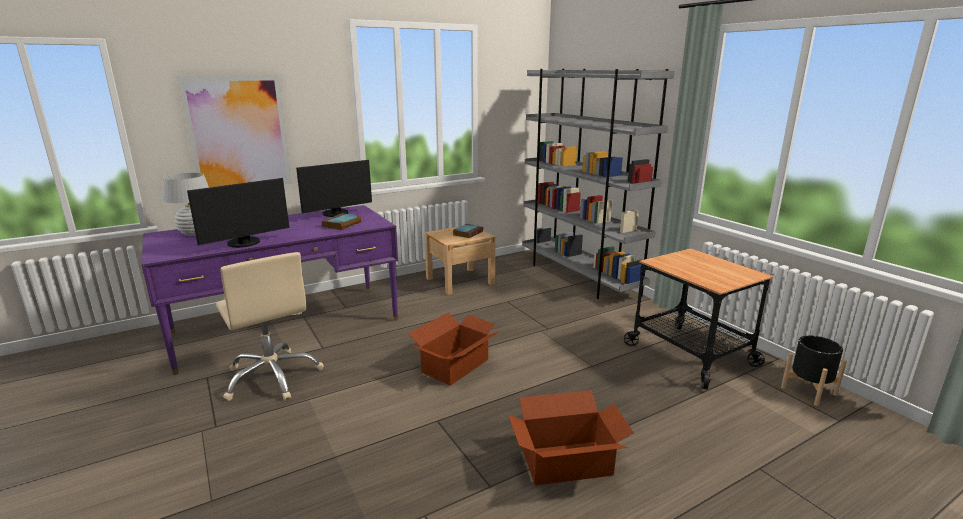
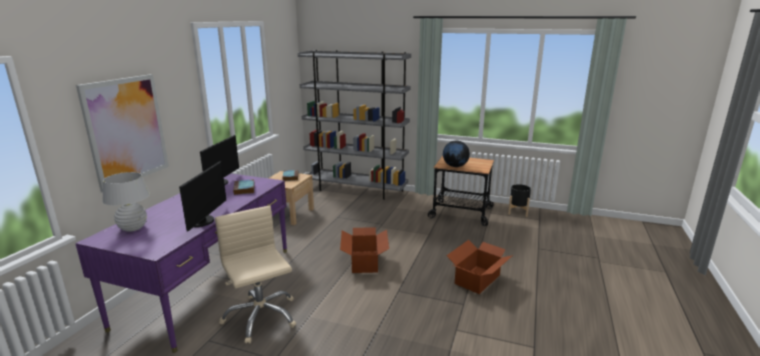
camera: 40 degrees left, 0 degrees up
beige office chair [216,252,324,401] -> beige office chair turned 135 degrees counterclockwise [215,206,296,343]
none -> globe [443,140,470,167]

